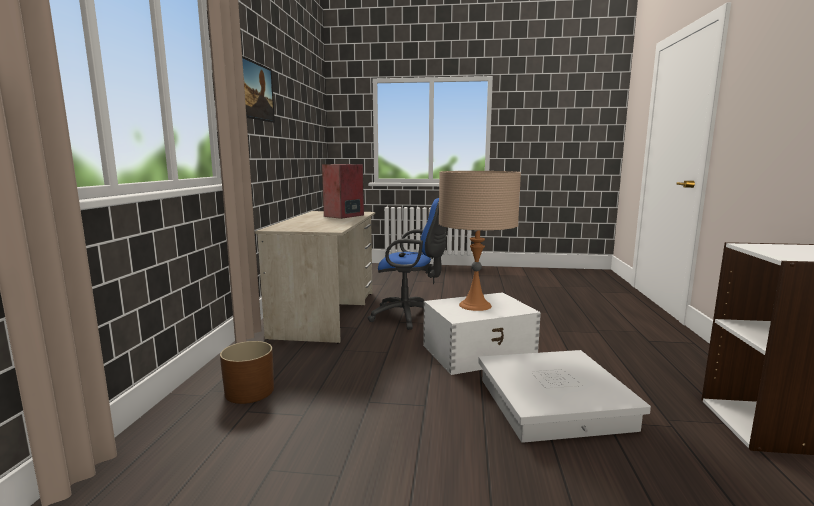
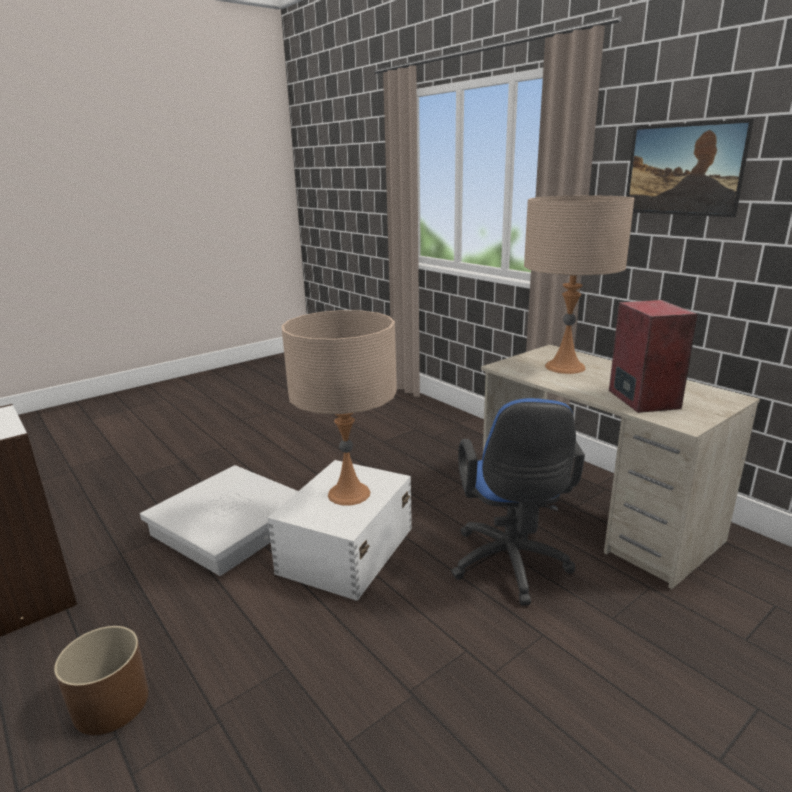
camera: 135 degrees right, 10 degrees up
brown planter [220,341,274,404] -> brown planter moved to [54,626,149,735]
blue office chair [368,198,446,330] -> blue office chair turned 60 degrees counterclockwise [451,398,585,605]
none -> beige table lamp [524,195,634,374]

